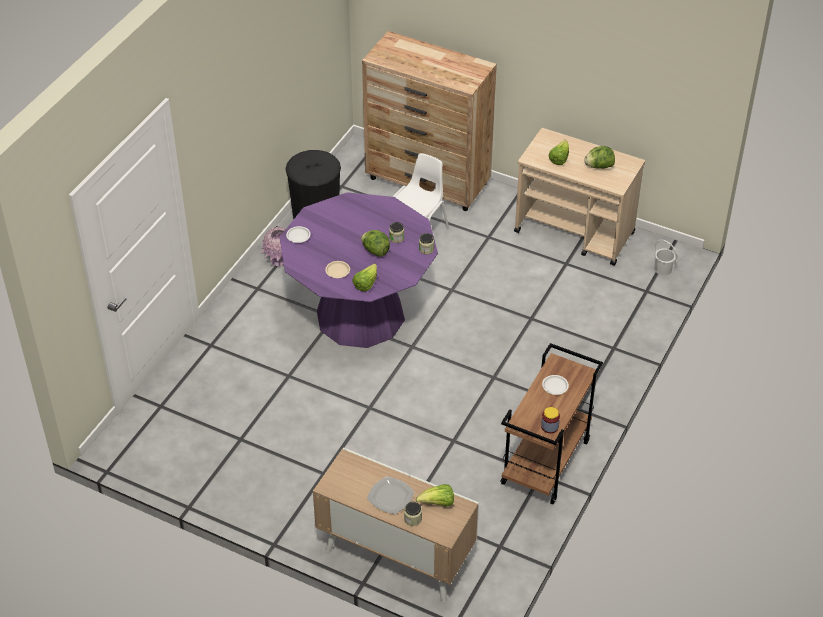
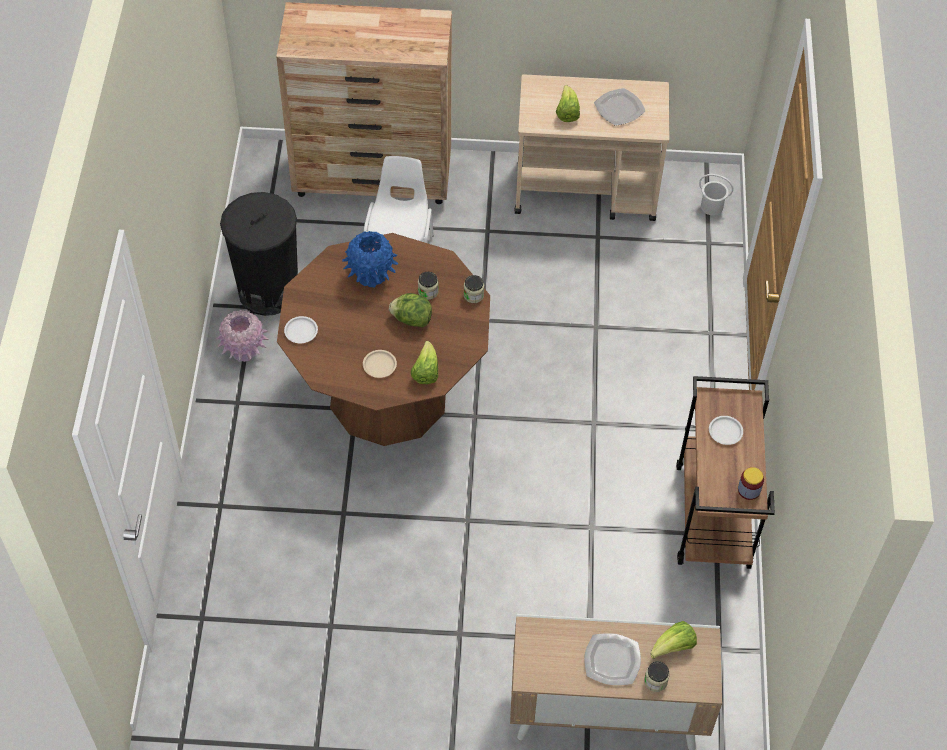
camera: 25 degrees left, 10 degrees up
purple dining table [279,192,438,348] -> brown dining table [277,233,490,446]
lettuce [584,146,615,169] -> plate [594,88,645,126]
none -> blue vase [342,231,399,287]

